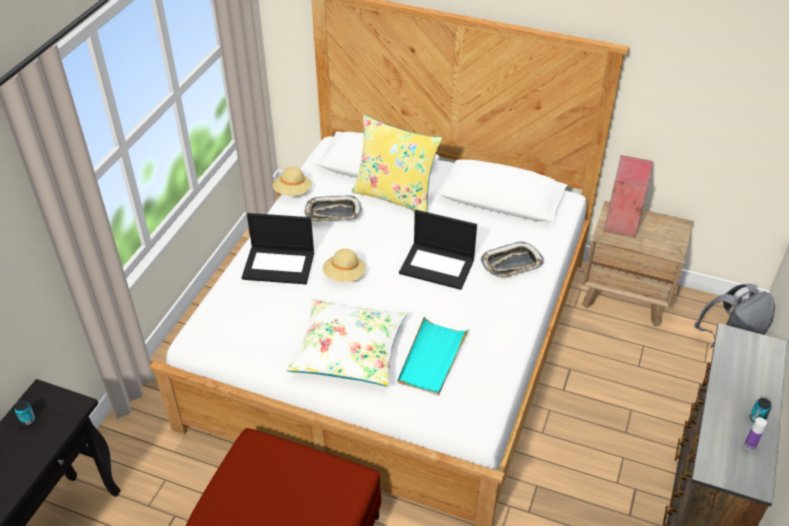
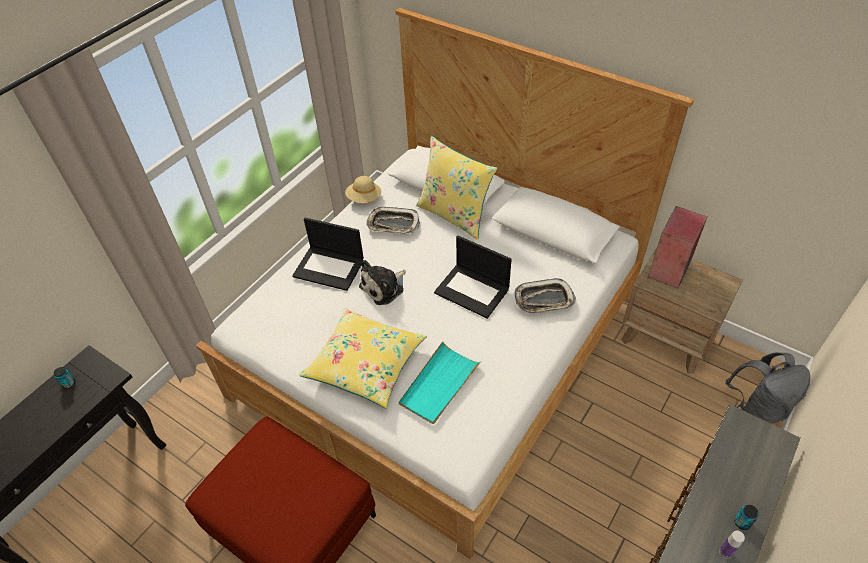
camera: 15 degrees right, 5 degrees up
white pillow [286,300,407,387] -> yellow pillow [299,308,427,408]
beige hat [322,249,366,282] -> plush toy [359,260,406,305]

